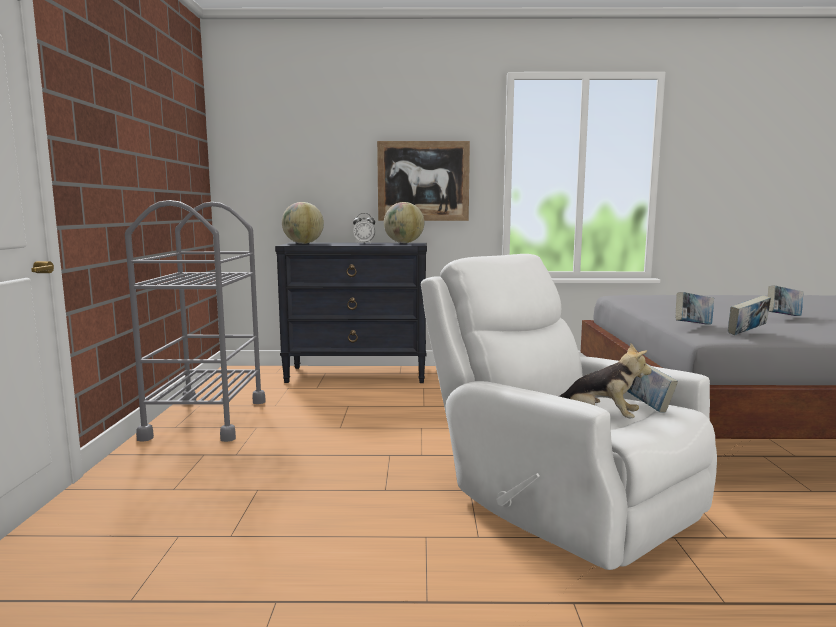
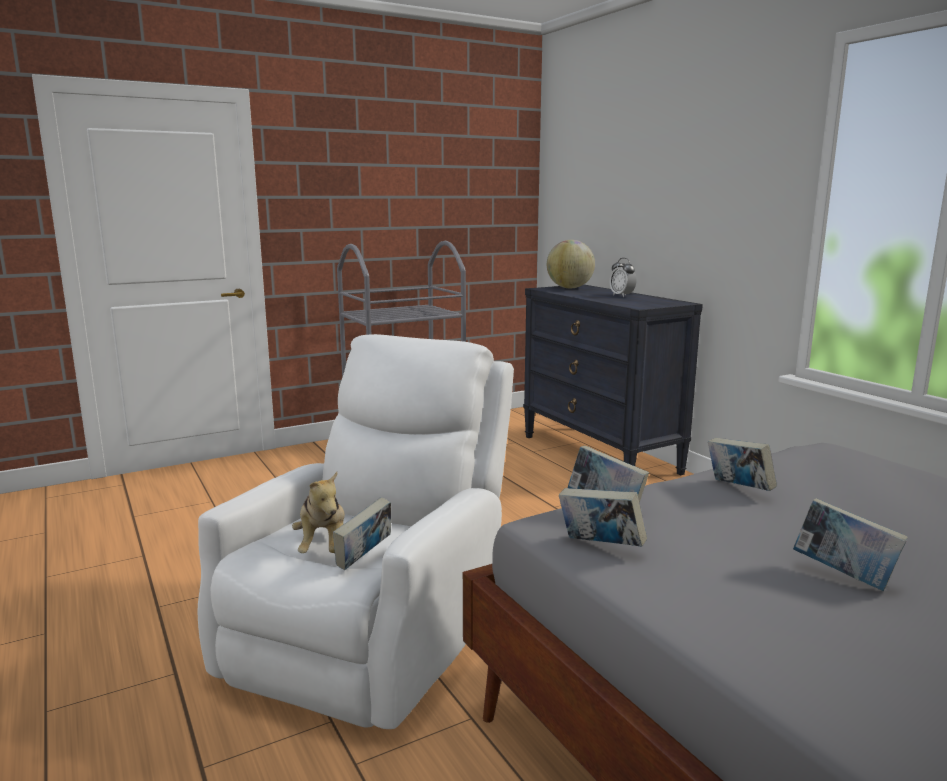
camera: 60 degrees right, 5 degrees up
picture [377,141,470,221] -> none
globe [384,202,424,243] -> none
none -> book [708,438,777,491]

